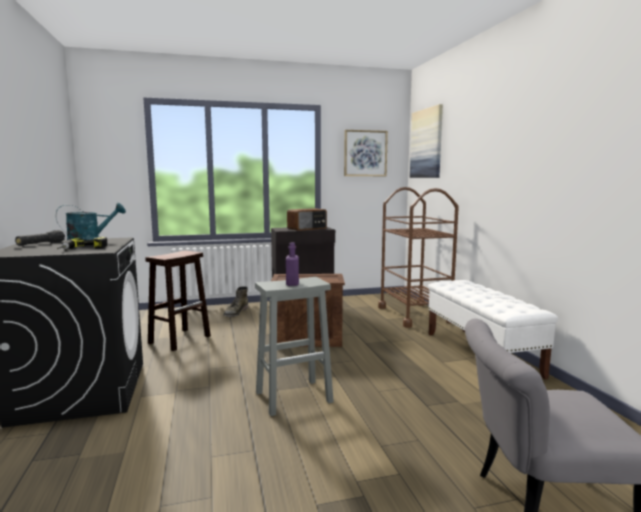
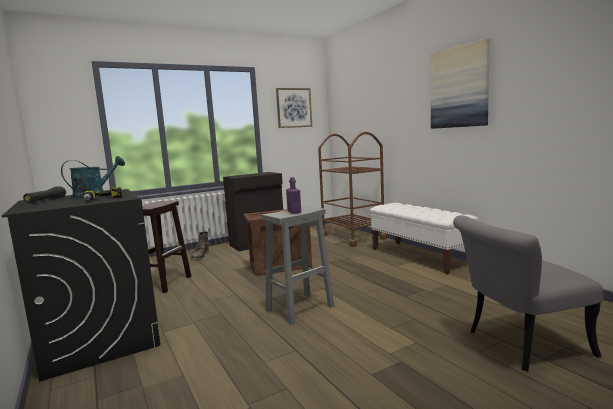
camera: 15 degrees left, 0 degrees up
radio [287,208,327,231] -> none
picture [410,104,443,178] -> picture moved to [431,38,490,129]

